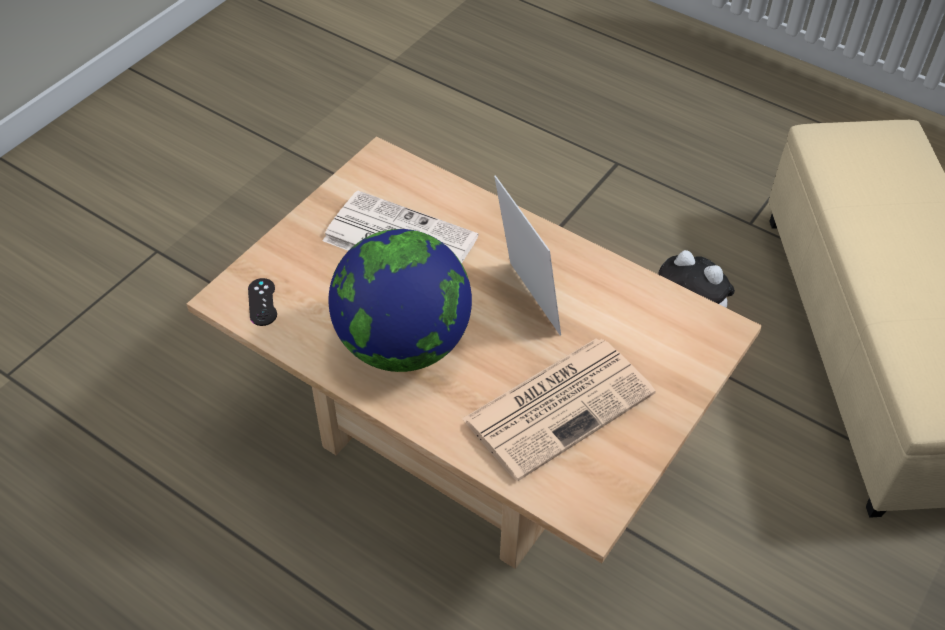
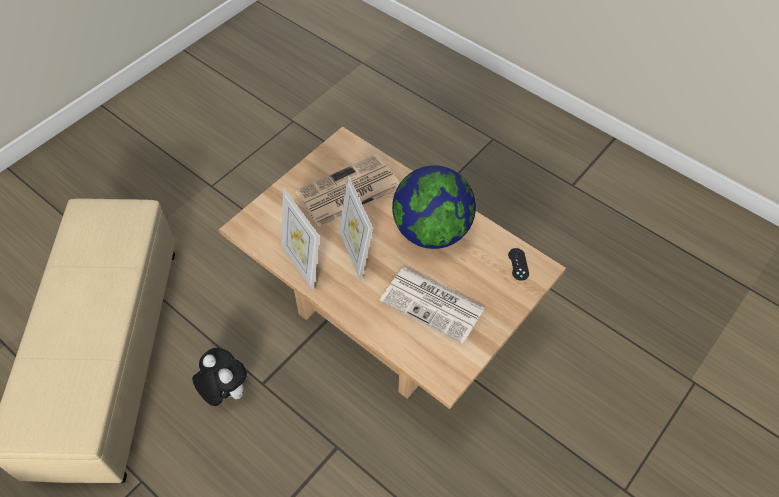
camera: 175 degrees left, 5 degrees up
none -> picture frame [281,188,320,291]

